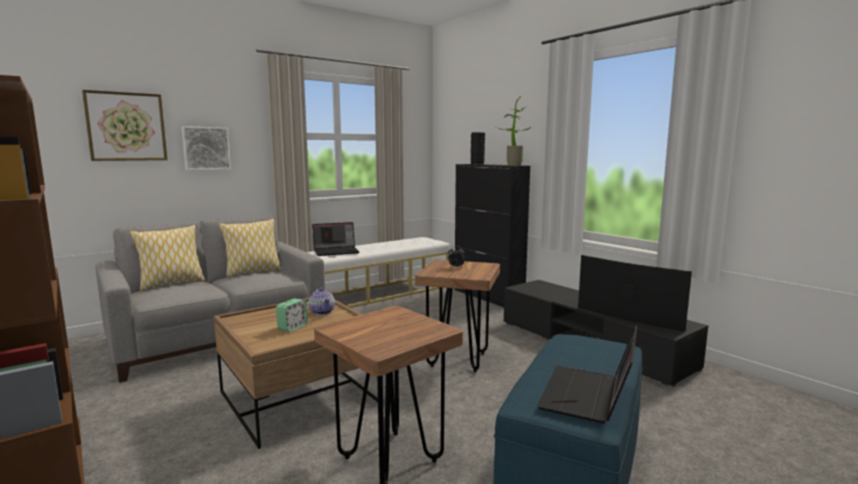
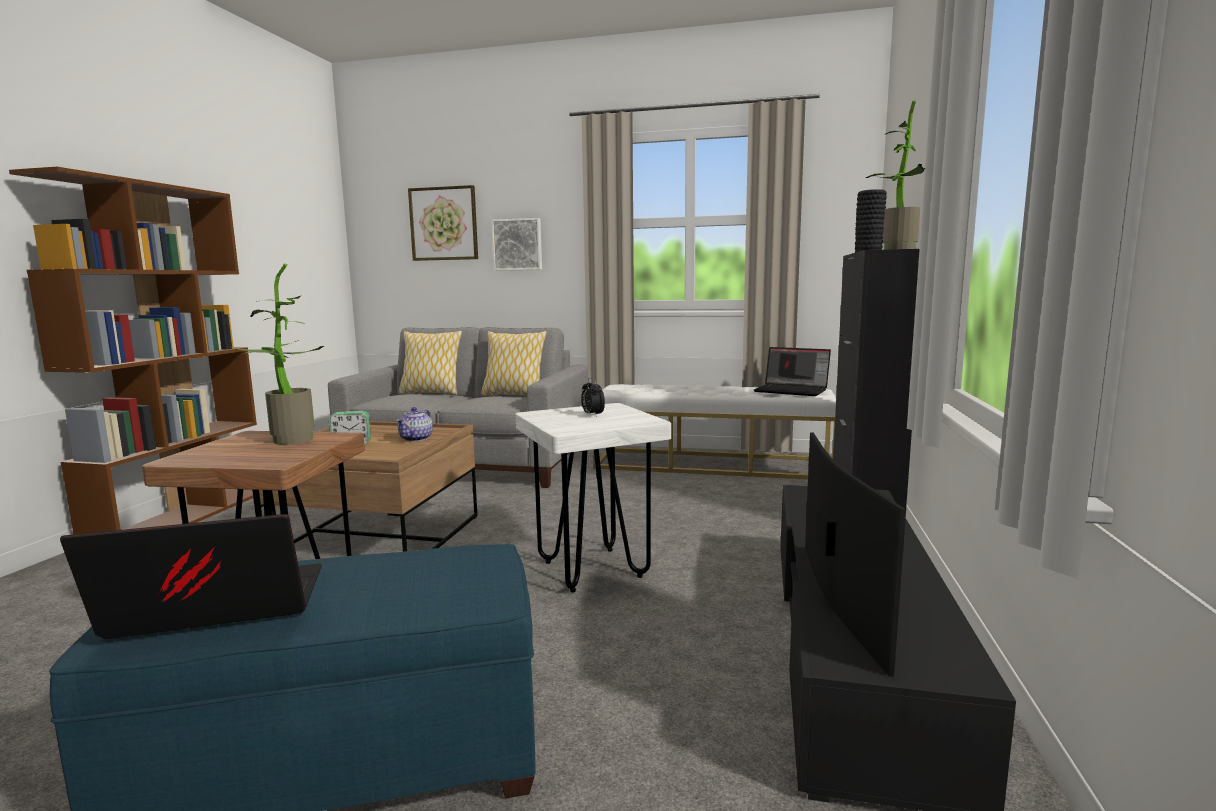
camera: 50 degrees right, 0 degrees up
laptop [312,222,359,256] -> laptop moved to [754,347,831,396]
brown stool [415,260,500,372] -> white stool [515,403,671,593]
none -> potted plant [232,263,324,444]

